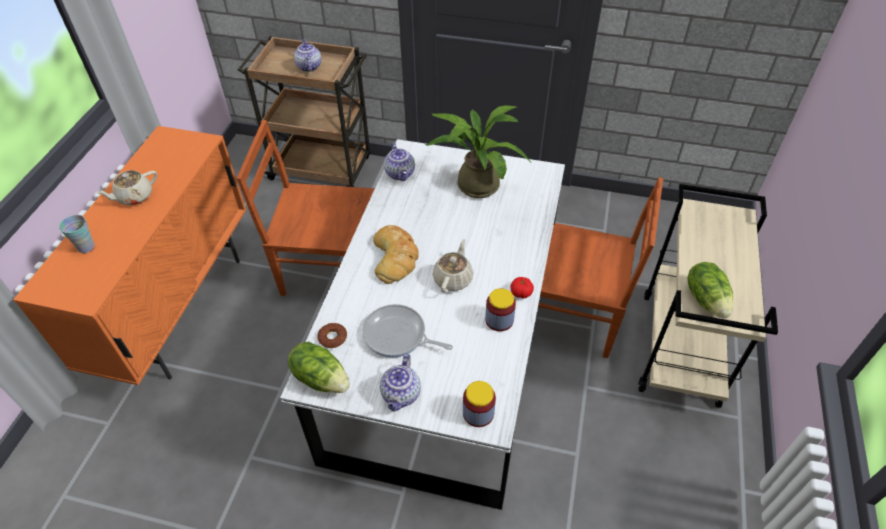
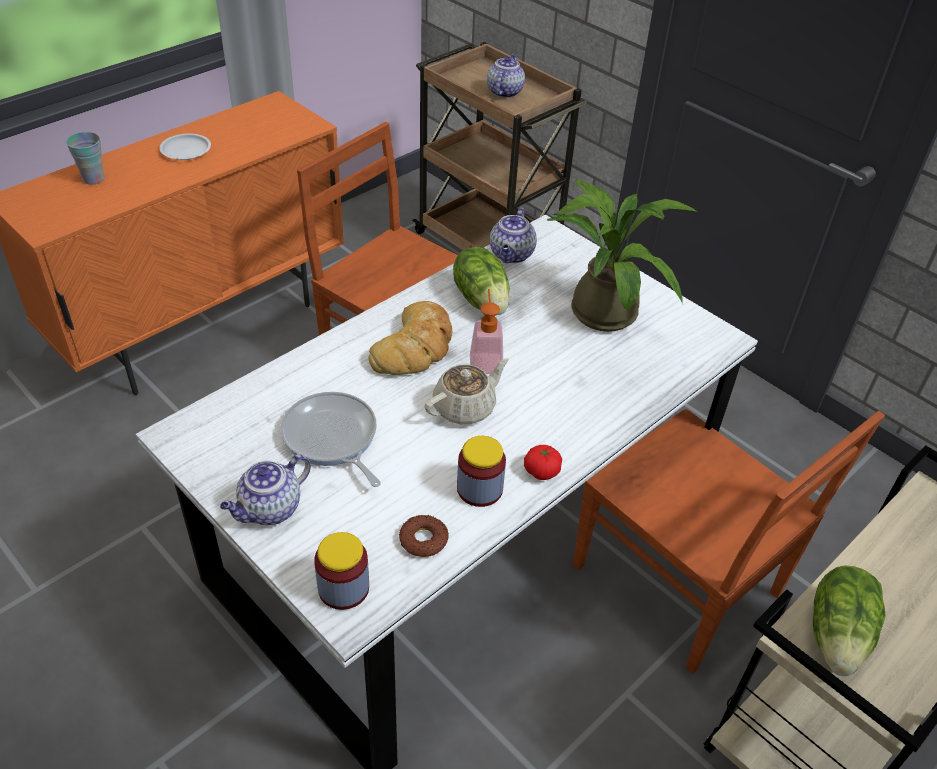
camera: 30 degrees right, 5 degrees down
beige teapot [95,170,157,205] -> white plate [159,133,211,160]
lettuce [288,341,350,393] -> lettuce moved to [453,247,510,315]
donut [317,323,347,348] -> donut moved to [399,515,449,557]
none -> soap dispenser [470,289,503,374]

